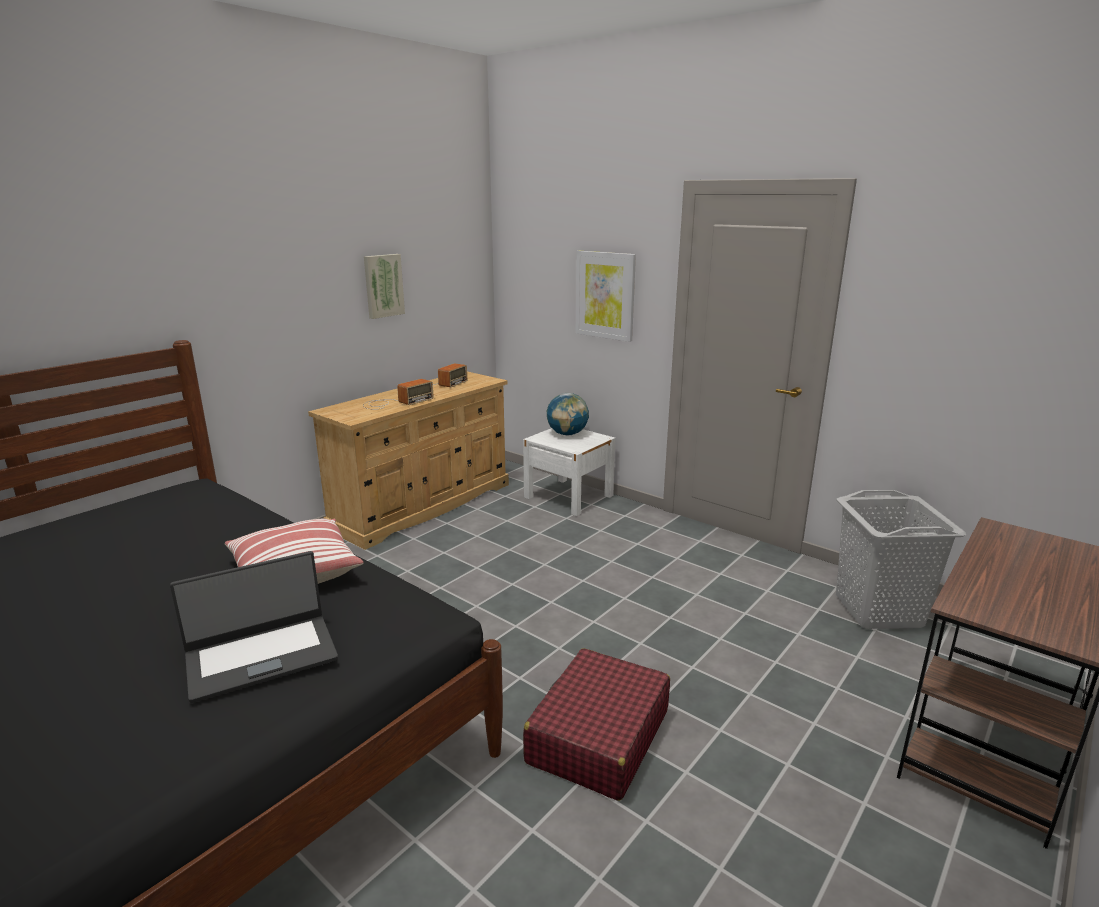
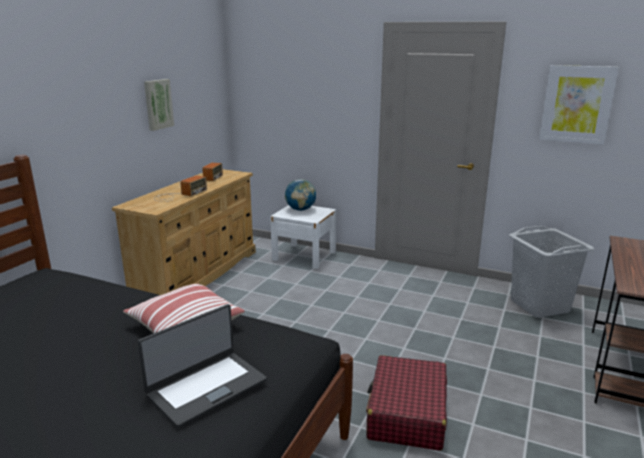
camera: 15 degrees left, 0 degrees up
picture [575,251,636,342] -> picture moved to [539,65,619,145]

